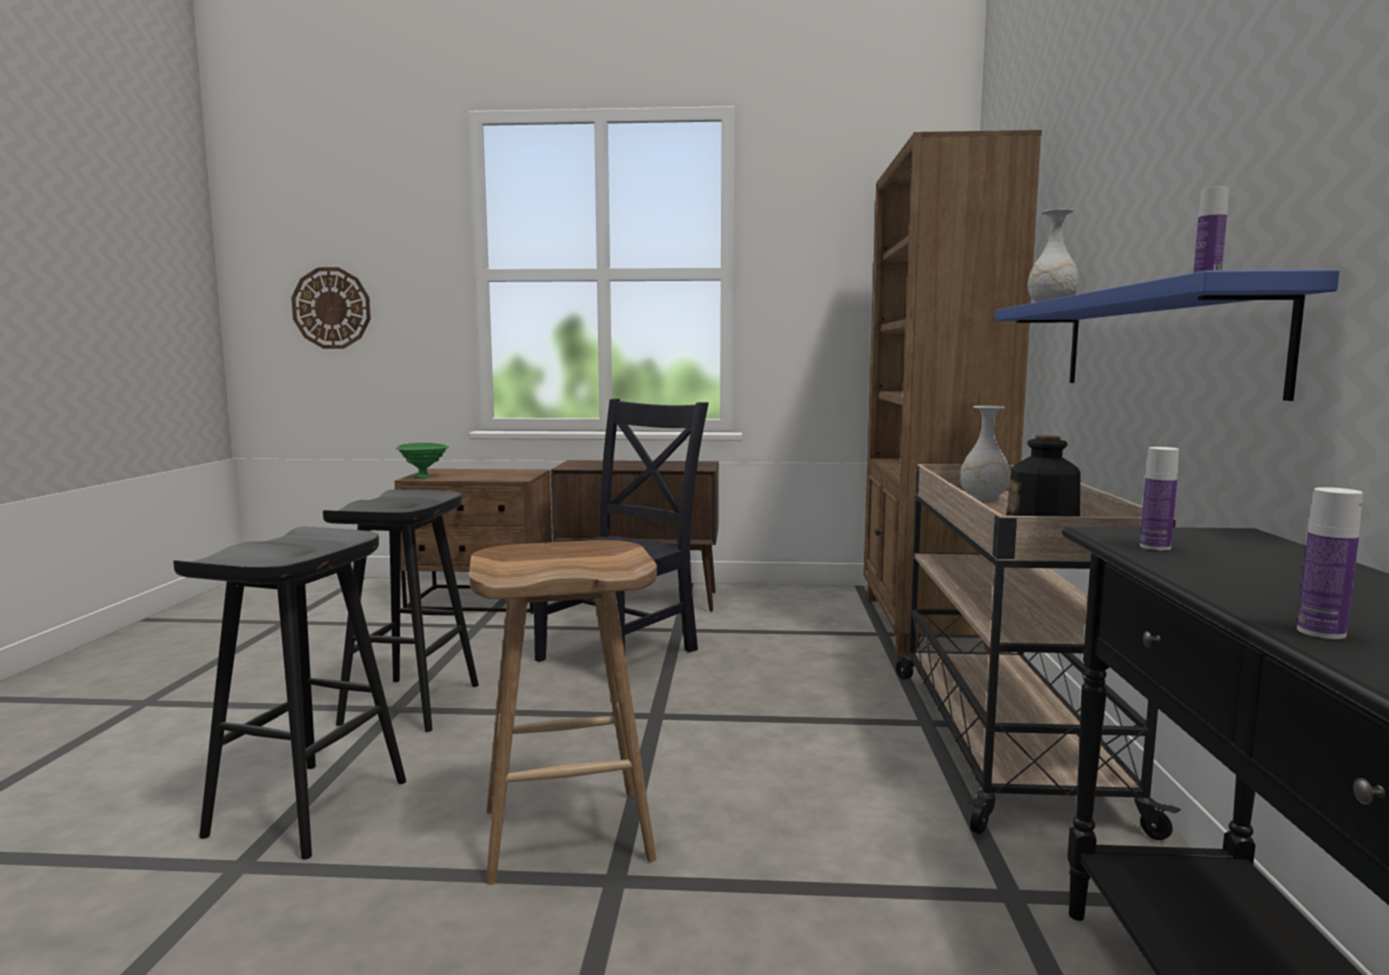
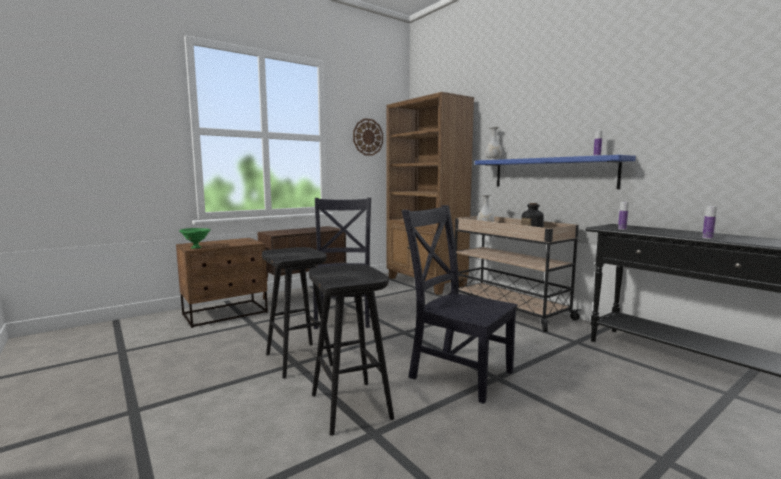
camera: 40 degrees left, 0 degrees up
wall clock [291,267,371,349] -> wall clock moved to [353,118,383,156]
brown stool [469,540,657,885] -> black chair [401,205,518,404]

